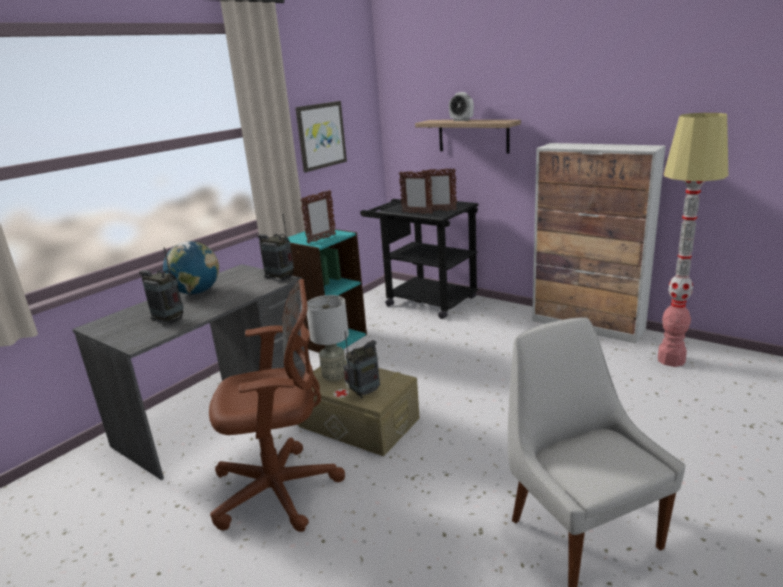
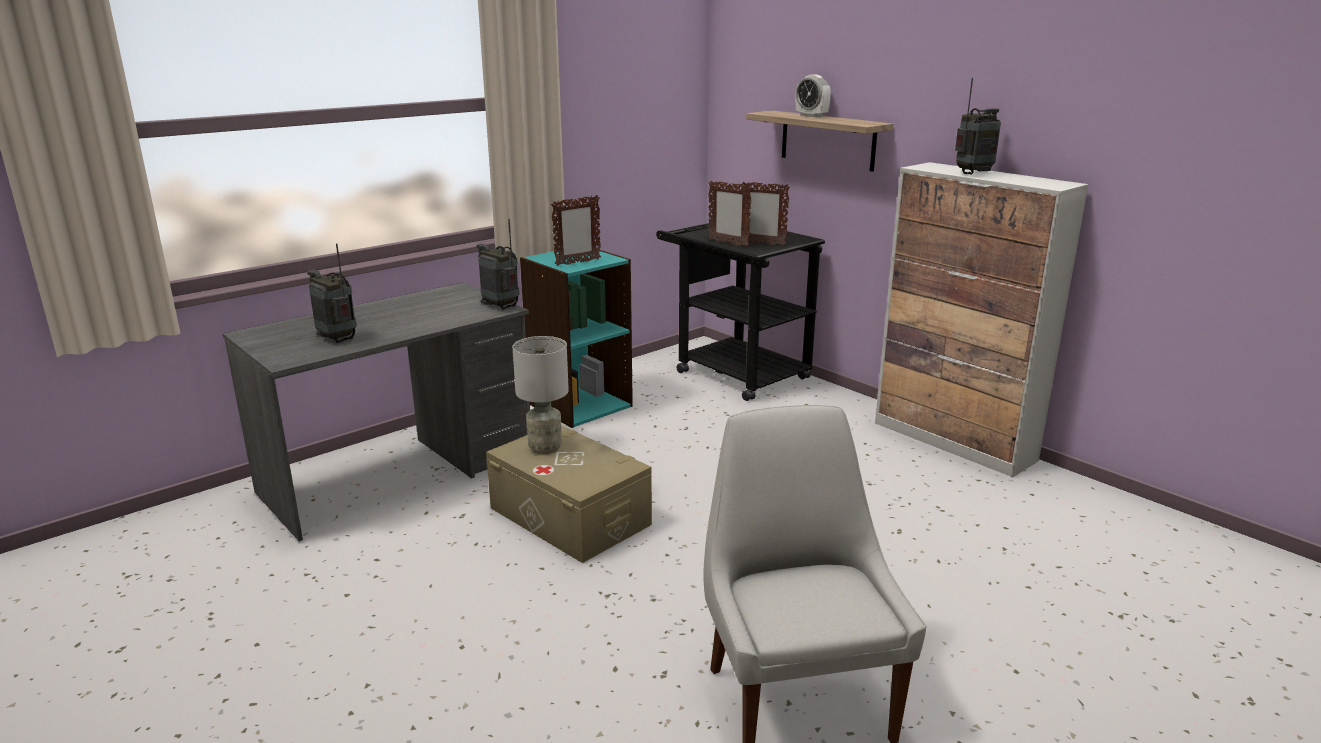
camera: 10 degrees right, 0 degrees up
globe [163,241,219,294] -> none
brown office chair [209,279,345,532] -> none
picture [295,101,347,172] -> none
radio [344,331,380,399] -> radio moved to [955,78,1001,175]
floor lamp [658,113,728,367] -> none

